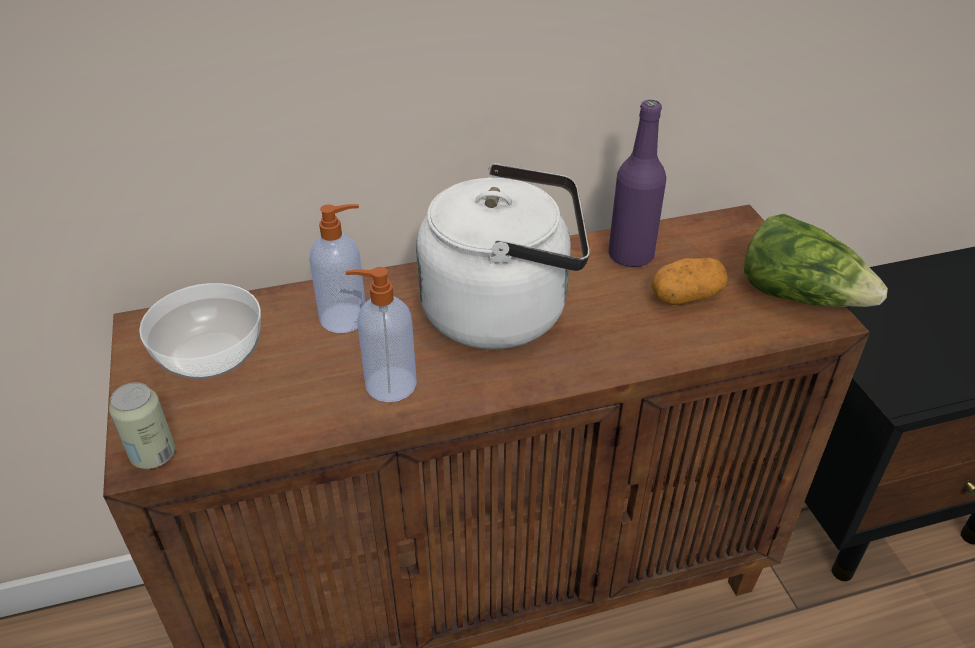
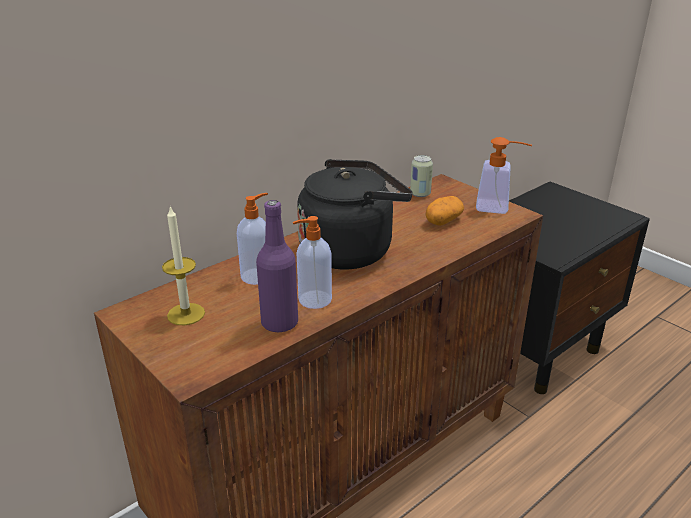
camera: 25 degrees left, 10 degrees down
can [109,382,175,469] -> can moved to [410,155,433,197]
bowl [139,283,261,379] -> candle [162,205,205,325]
white kettle [416,163,590,349] -> black kettle [297,159,413,270]
purple bottle [608,100,666,267] -> purple bottle moved to [256,200,298,333]
lettuce [744,214,888,307] -> soap dispenser [476,137,532,214]

